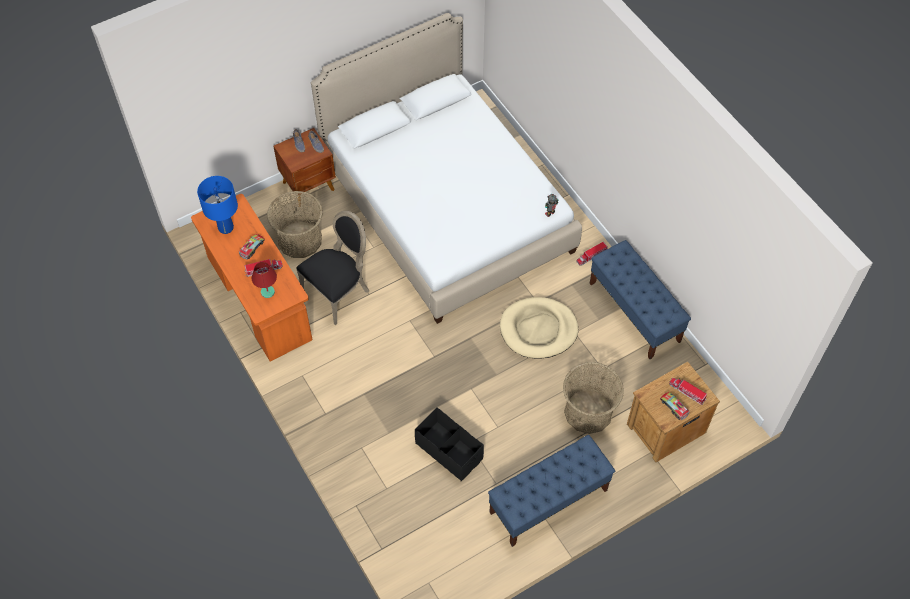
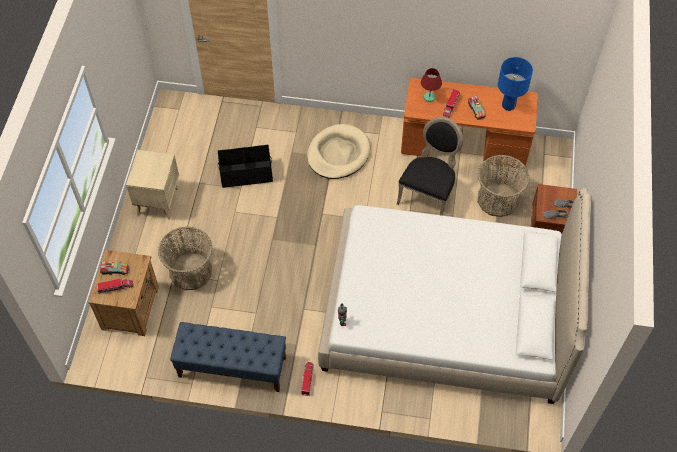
camera: 130 degrees right, 0 degrees up
black chair [296,211,369,325] -> black chair turned 150 degrees counterclockwise [397,117,463,216]
blue bench [488,435,615,547] -> beige nightstand [126,150,179,220]
beige dog bed [500,297,578,358] -> beige dog bed moved to [307,124,370,179]

